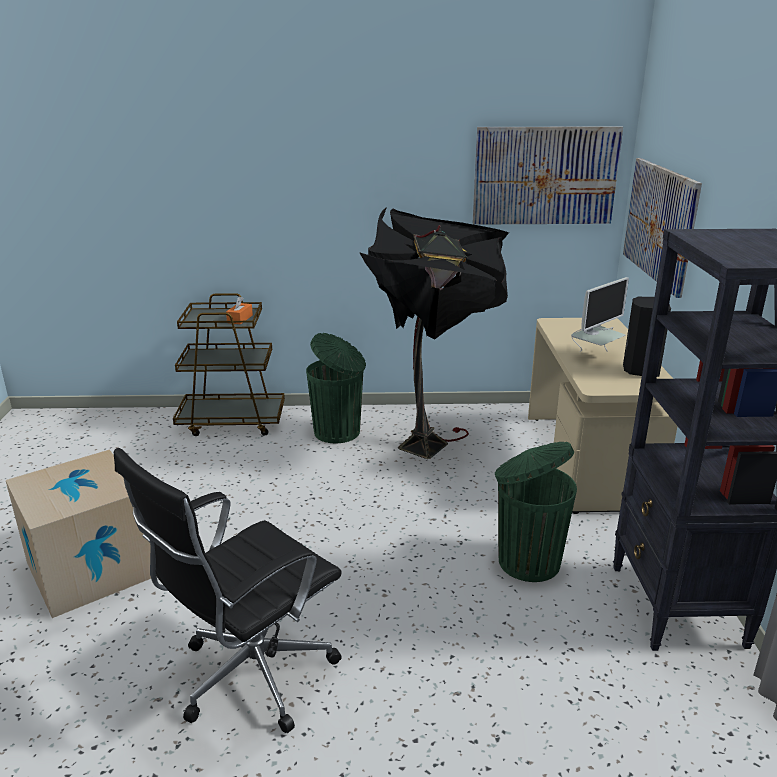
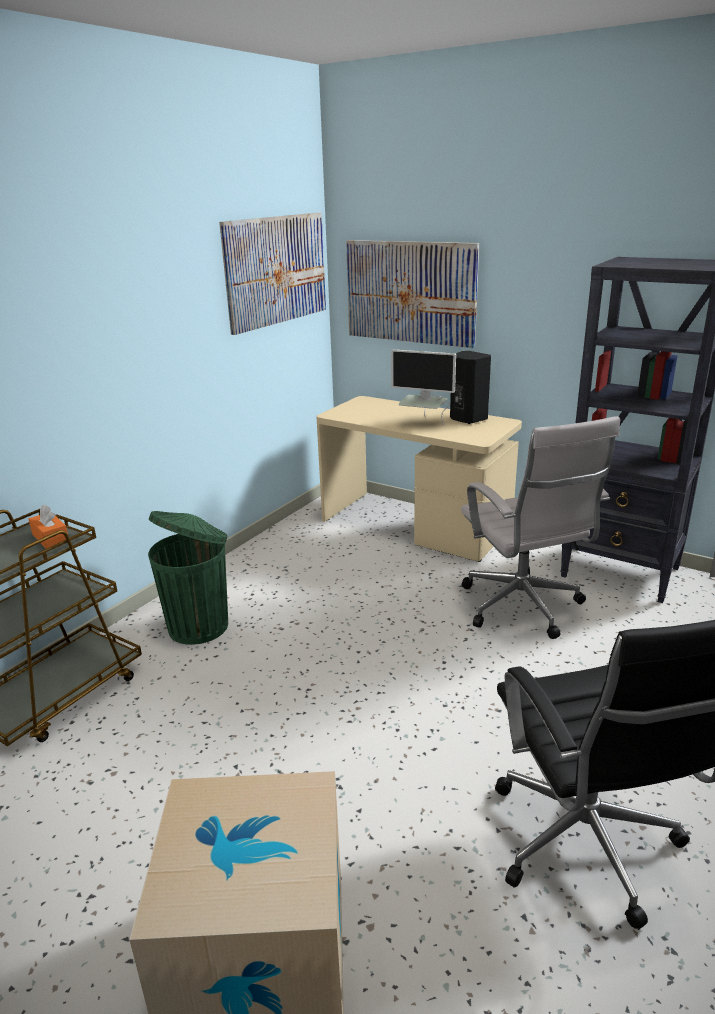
camera: 55 degrees left, 0 degrees up
black floor lamp [359,207,509,459] -> none
green trash can [495,442,577,582] -> white office chair [461,416,620,639]
monitor [571,277,629,352] -> monitor turned 120 degrees clockwise [391,349,456,426]

